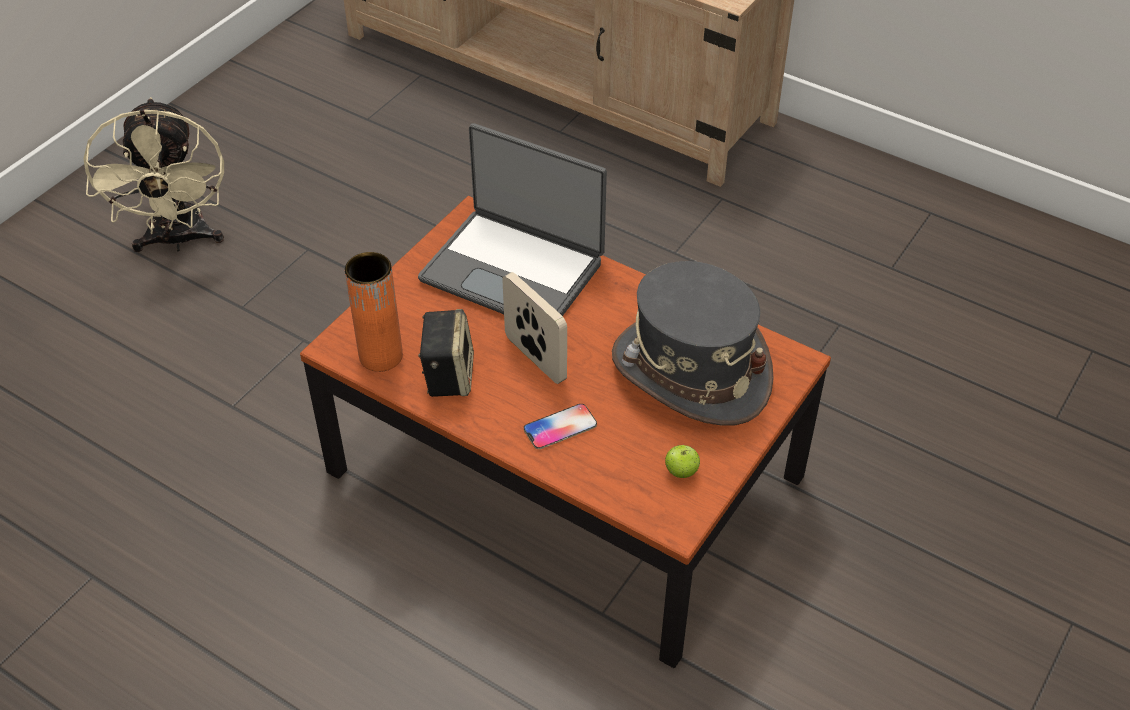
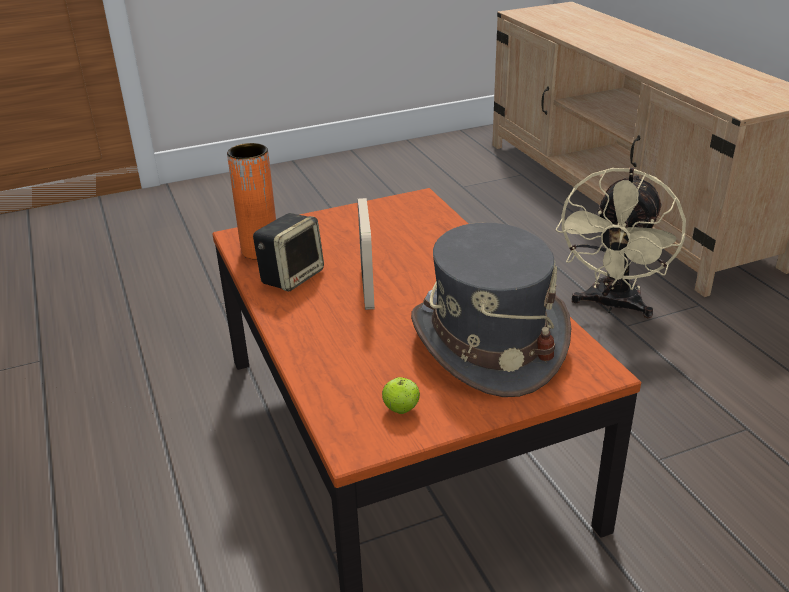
camera: 35 degrees right, 15 degrees down
beige fan [83,97,224,252] -> beige fan moved to [556,168,686,319]
laptop [418,123,607,316] -> none
phone [524,404,597,449] -> none

